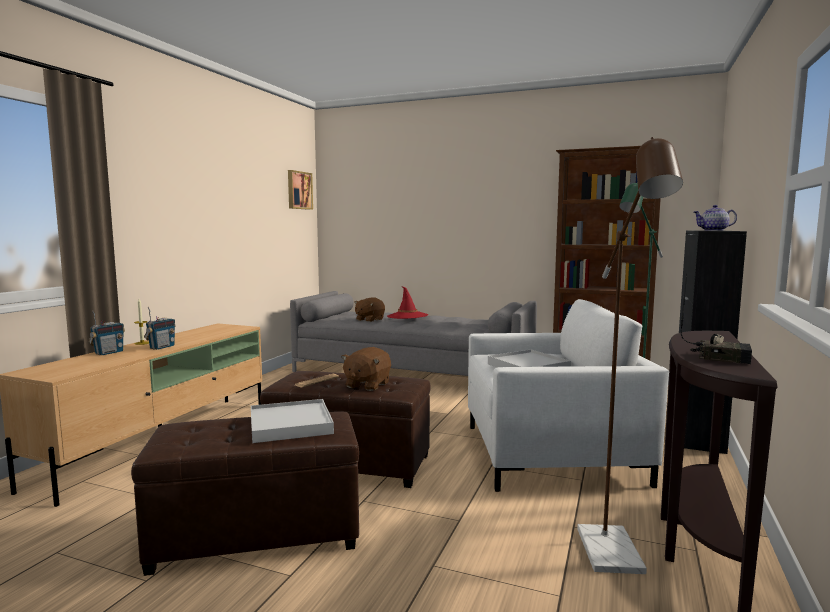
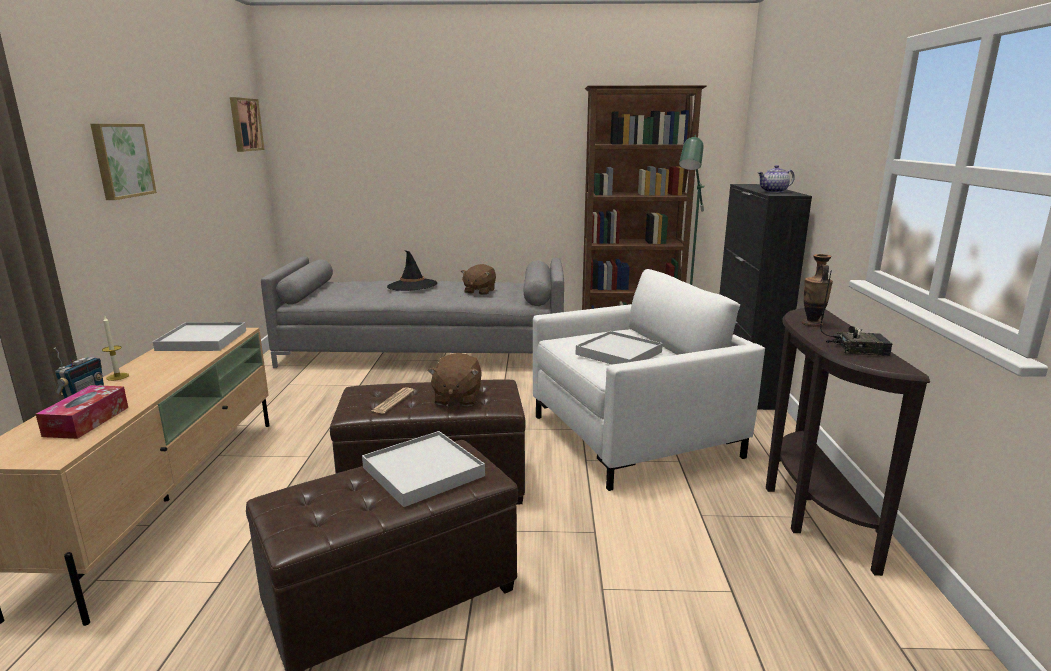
camera: 20 degrees left, 10 degrees up
radio [144,307,175,350] -> none
brown plush toy [355,297,385,322] -> brown plush toy moved to [461,264,496,295]
red hat [387,286,428,319] -> black hat [387,250,437,291]
brown floor lamp [577,137,683,574] -> none
none -> tissue box [36,385,128,439]
none -> picture [90,124,157,200]
none -> white tray [153,322,246,351]
none -> vase [802,254,833,327]

